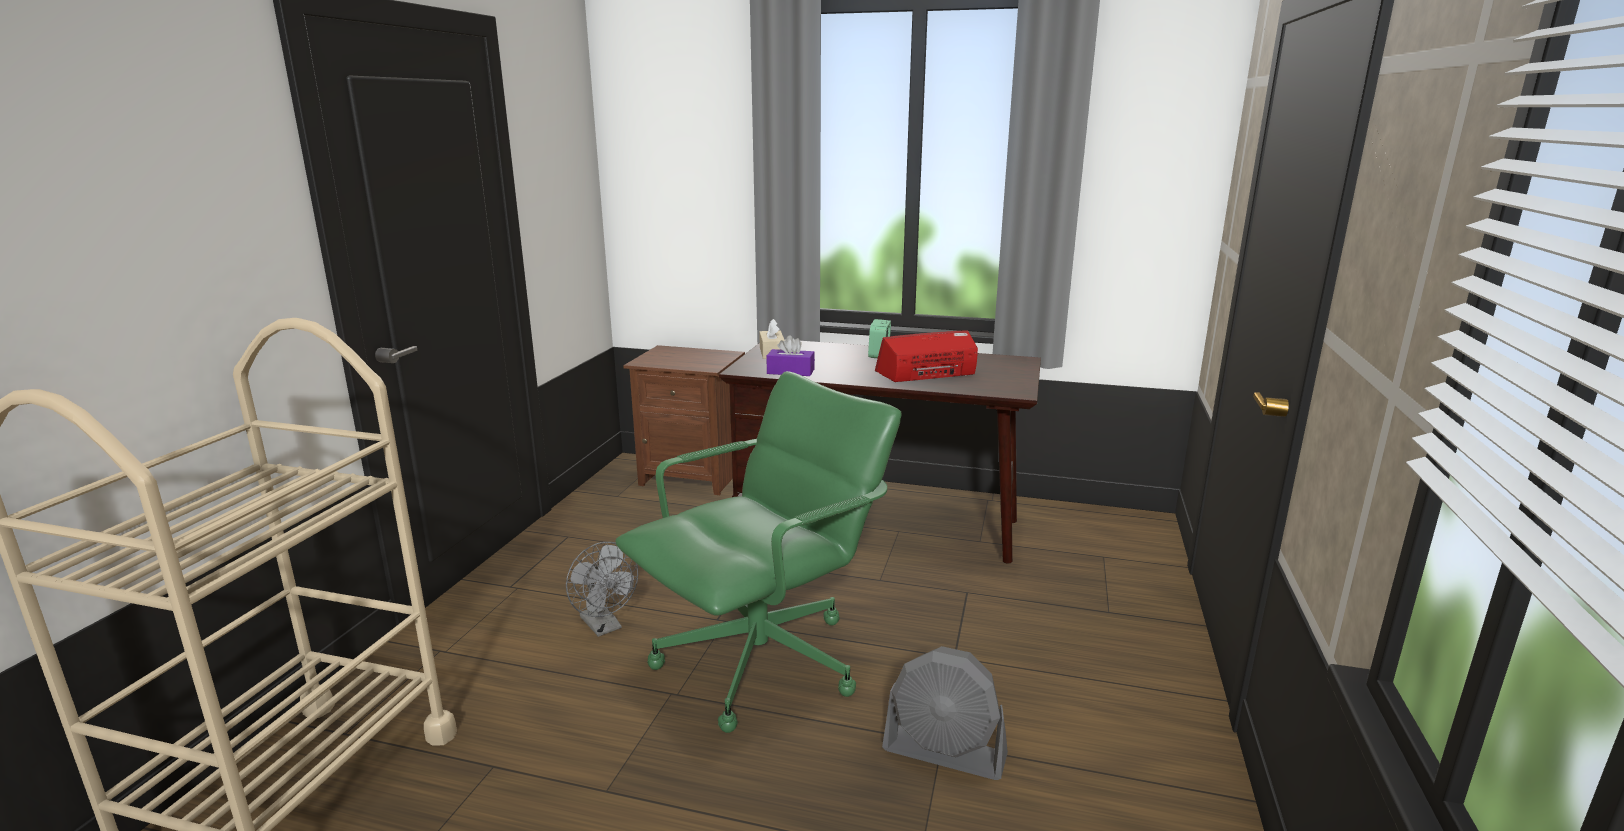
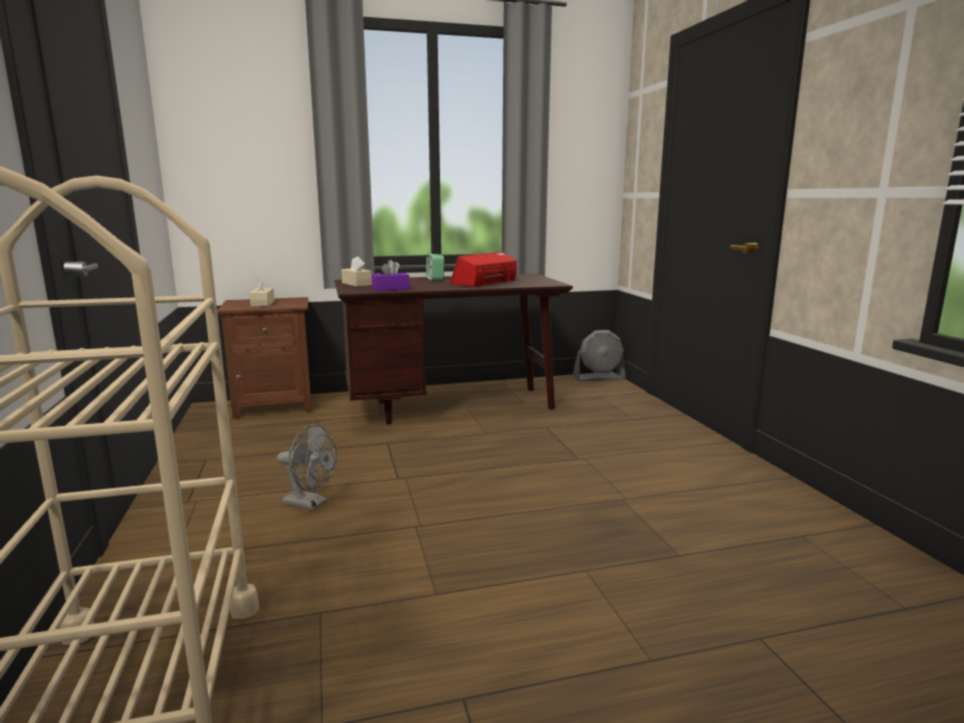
camera: 30 degrees left, 5 degrees down
green office chair [615,371,901,733] -> none
grey fan [882,646,1008,780] -> grey fan moved to [573,330,625,381]
none -> beige tissue box [250,277,275,307]

